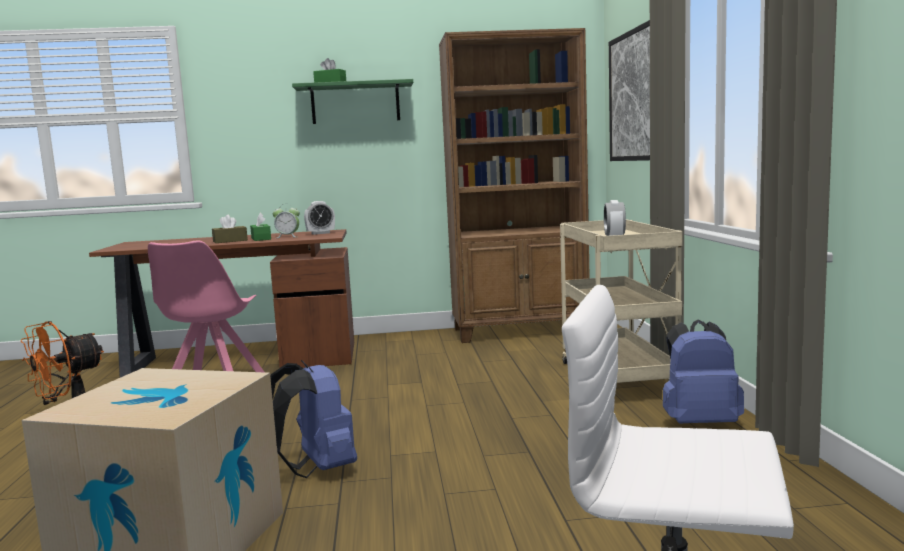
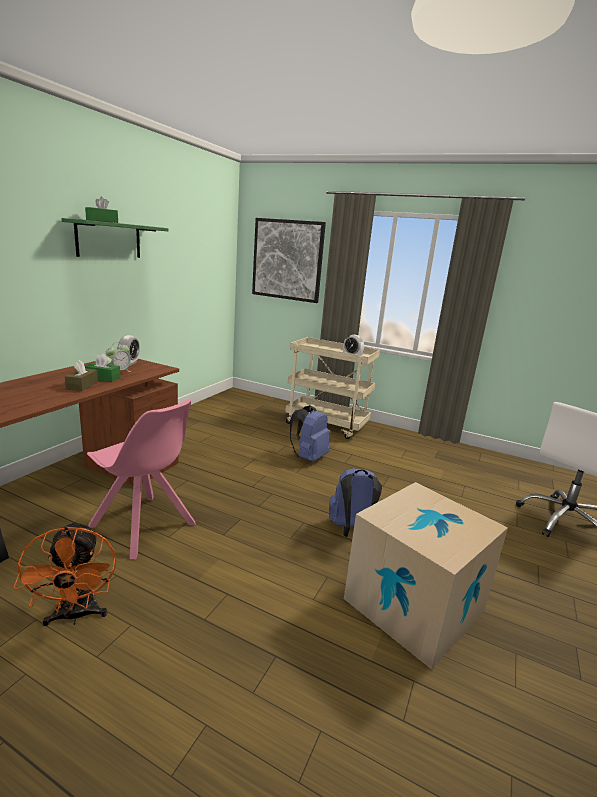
camera: 60 degrees left, 10 degrees up
brown bookcase [439,28,590,343] -> none
blue backpack [663,320,744,423] -> blue backpack moved to [290,405,331,462]

